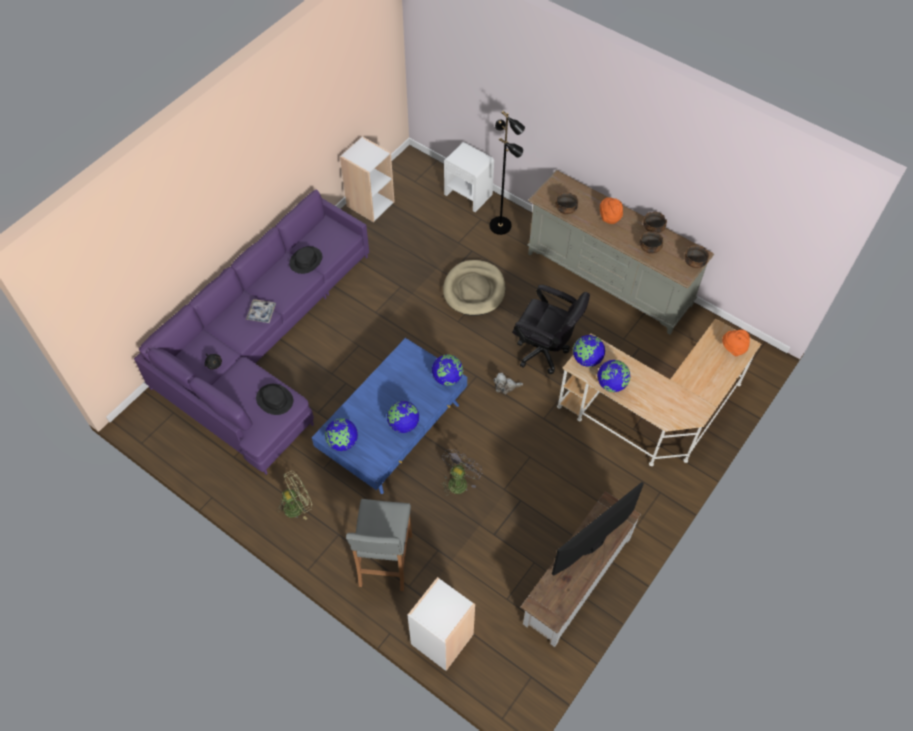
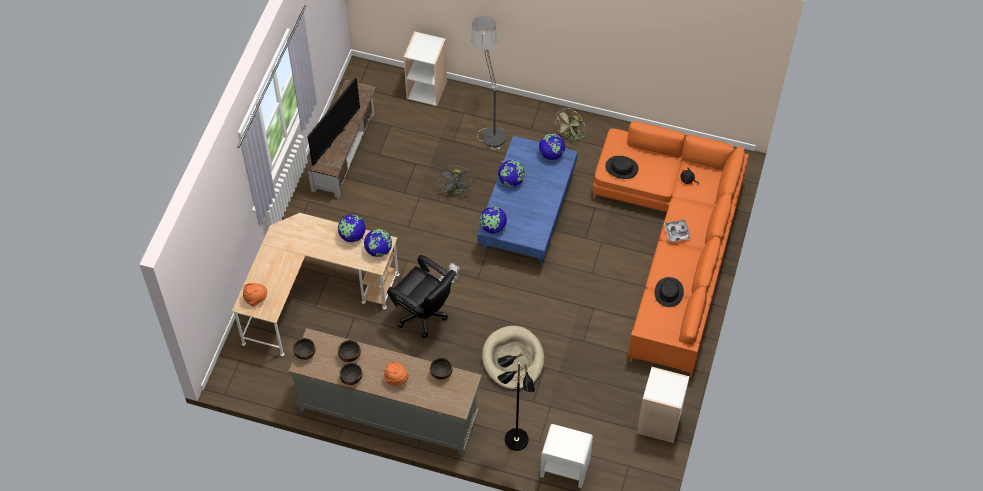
camera: 160 degrees right, 0 degrees up
purple sofa [134,189,369,475] -> orange sofa [593,121,749,377]
grey stool [346,499,412,591] -> floor lamp [471,16,507,149]
black office chair [512,285,590,374] -> black office chair turned 150 degrees counterclockwise [387,255,456,338]

